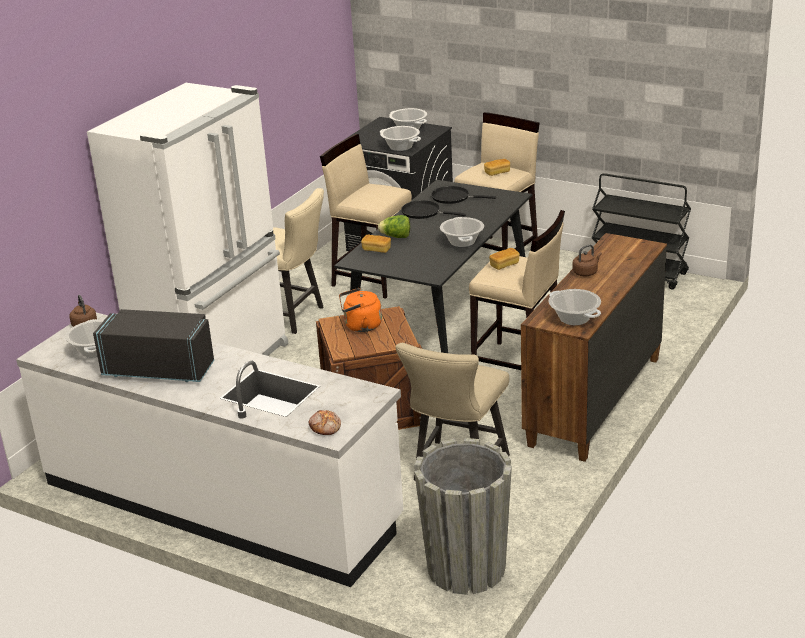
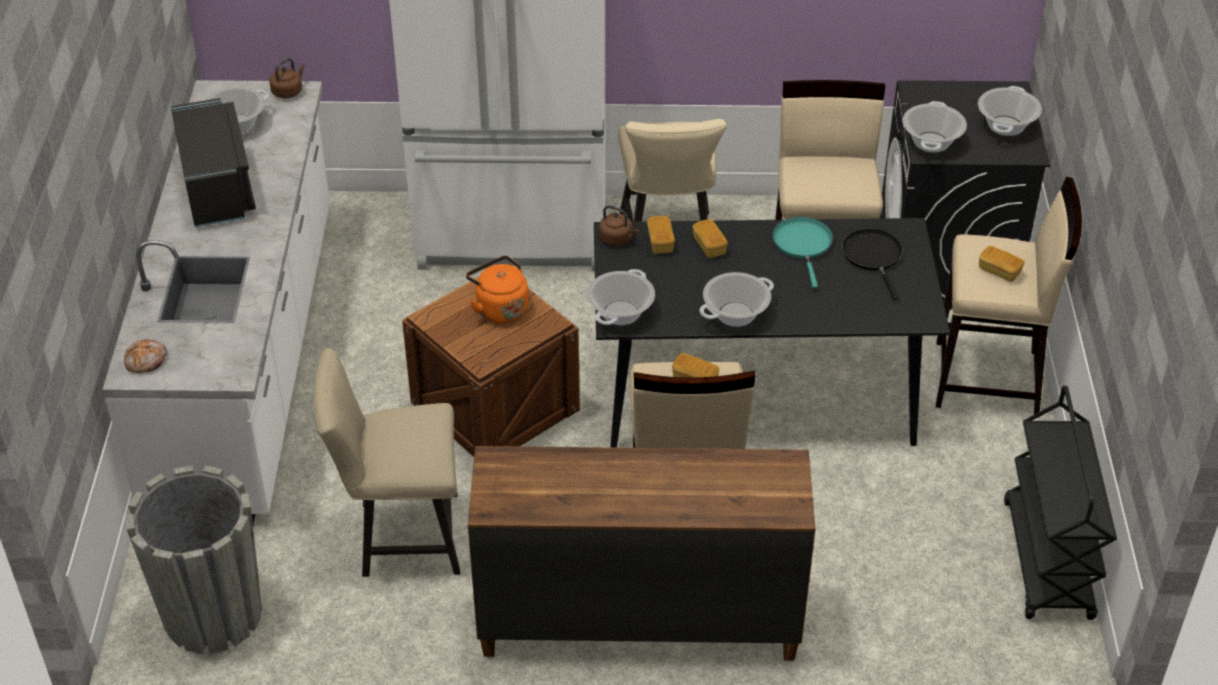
camera: 60 degrees right, 15 degrees up
lettuce [378,215,410,238] -> bread [693,219,728,258]
black frying pan [401,200,466,219] -> turquoise frying pan [772,217,833,288]
cooking pot [548,289,601,325] -> cooking pot moved to [587,269,655,325]
brown kettle [572,244,602,276] -> brown kettle moved to [599,205,639,245]

